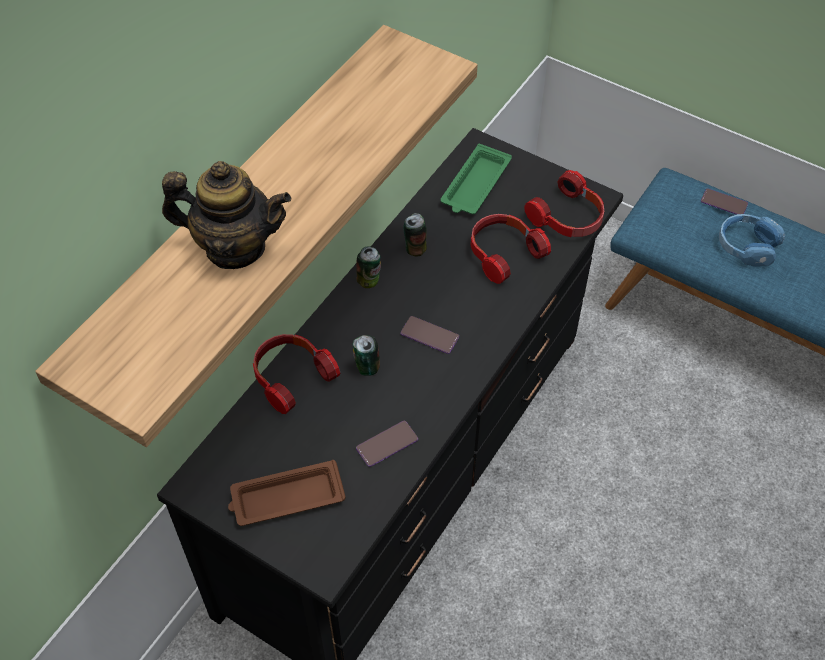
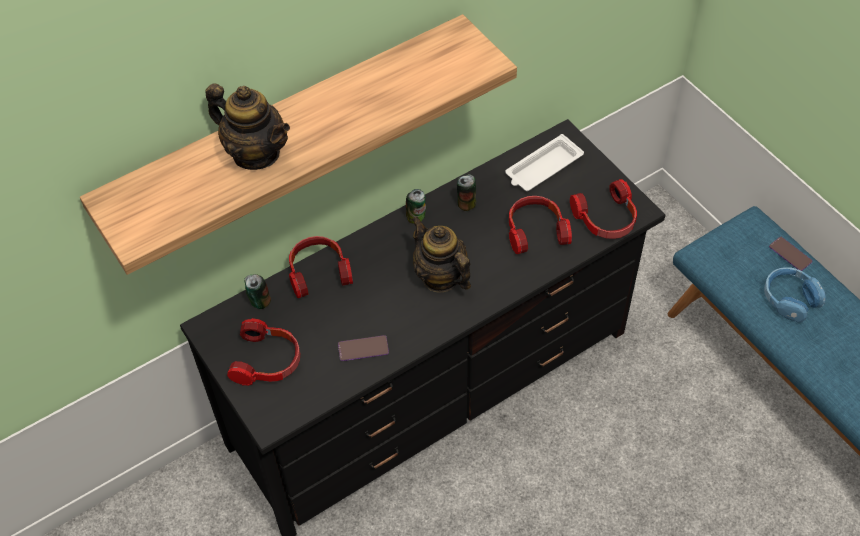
camera: 25 degrees right, 0 degrees up
brown tray [228,460,346,526] -> headphones [227,318,300,386]
can [353,335,380,376] -> can moved to [244,274,271,309]
phone [400,316,459,354] -> teapot [412,216,471,292]
green tray [441,144,512,214] -> white tray [505,134,584,191]

